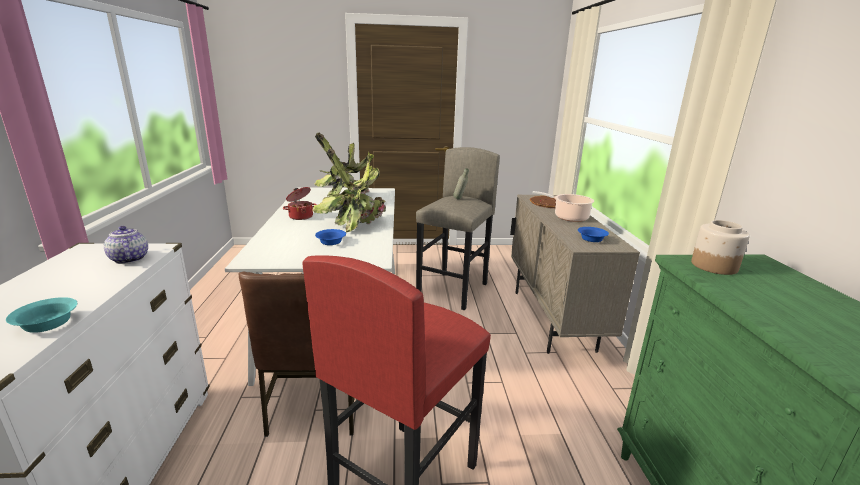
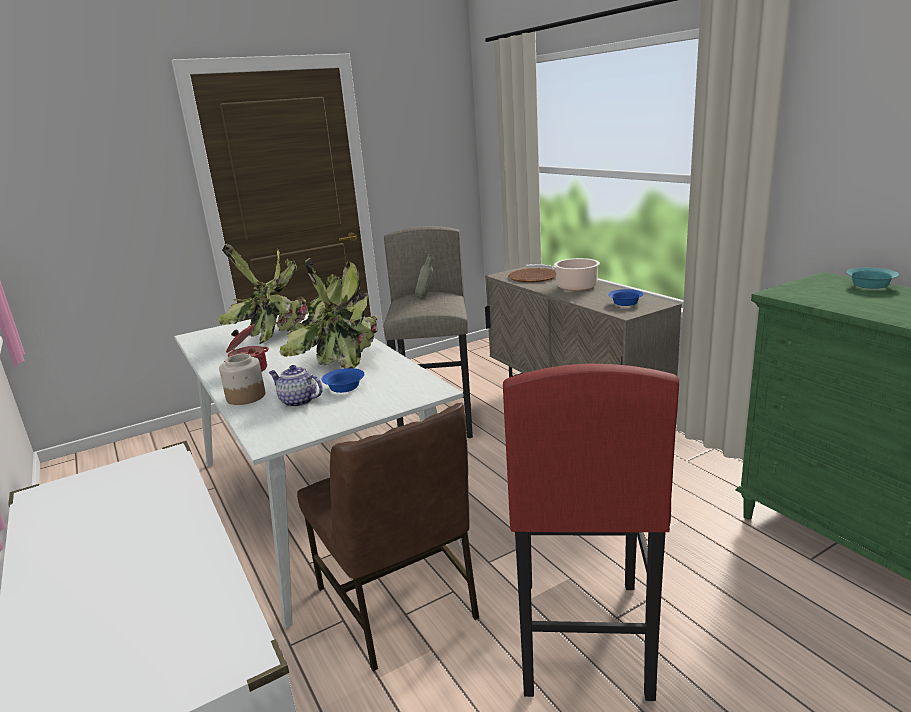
camera: 25 degrees left, 0 degrees up
turquoise bowl [6,297,78,333] -> turquoise bowl moved to [846,268,899,289]
teapot [104,226,148,264] -> teapot moved to [269,365,323,407]
jar [691,220,750,275] -> jar moved to [219,354,265,405]

